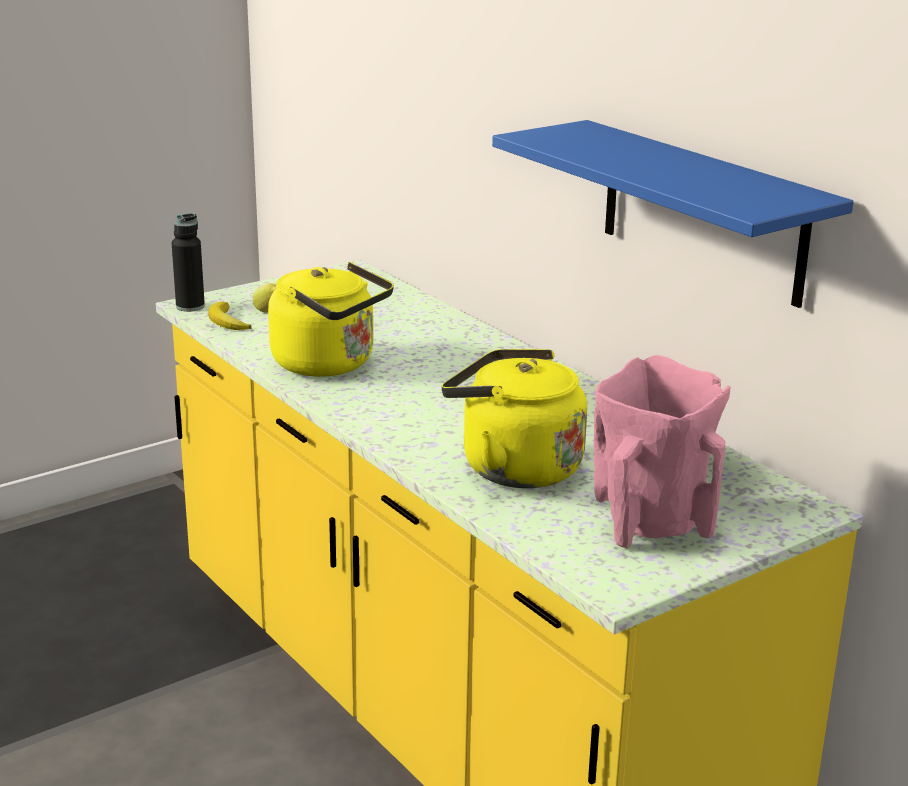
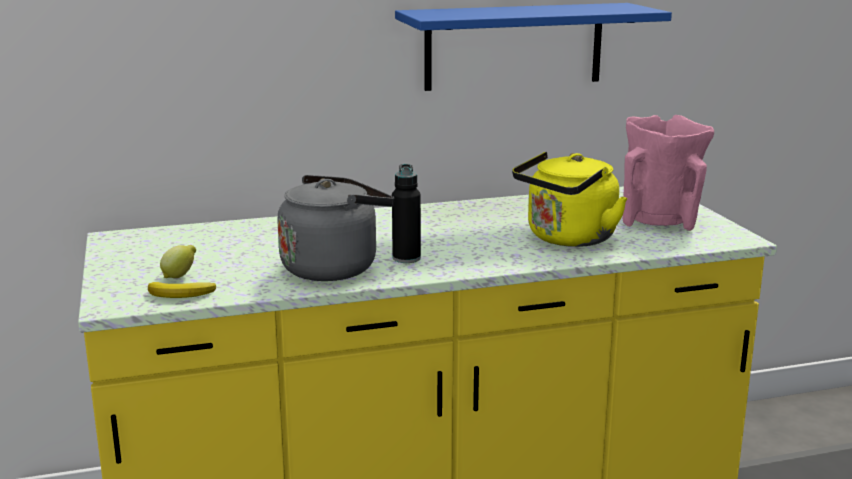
camera: 70 degrees left, 5 degrees down
black bottle [172,213,205,312] -> black bottle moved to [392,164,421,263]
yellow kettle [268,262,394,377] -> grey kettle [277,175,395,281]

